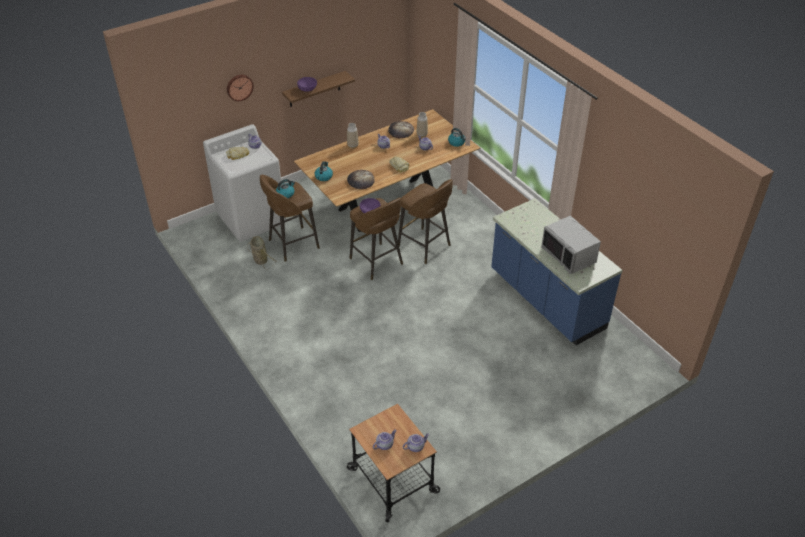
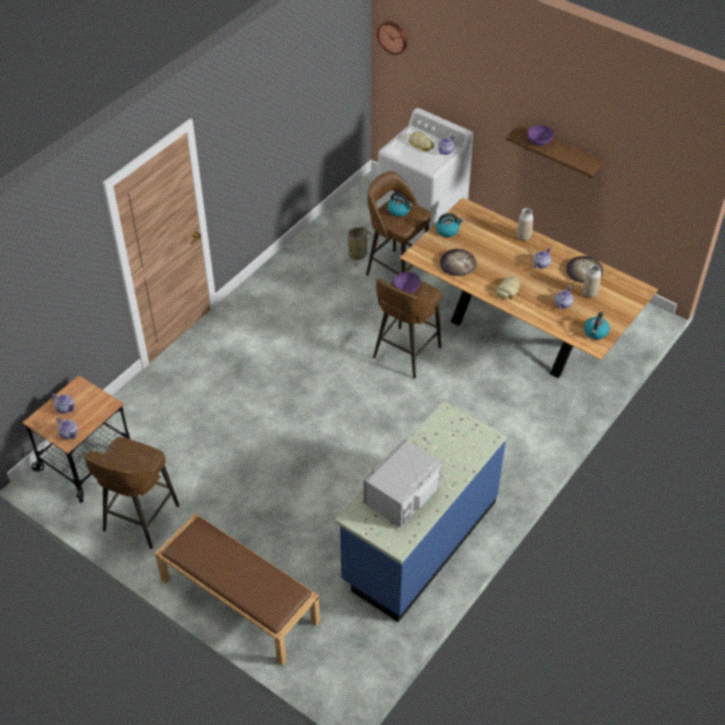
camera: 70 degrees right, 5 degrees up
wall clock [227,75,254,101] -> wall clock moved to [377,21,407,55]
brown stool [398,179,453,264] -> brown stool moved to [84,437,180,549]
none -> brown bench [155,513,320,666]

